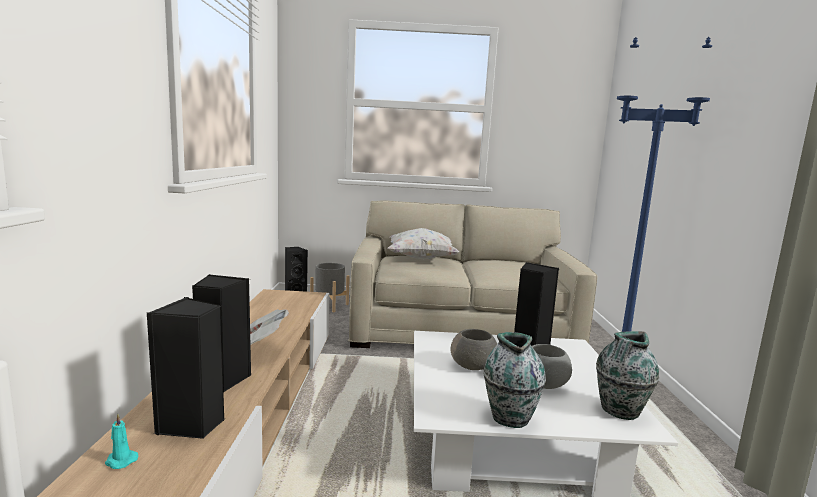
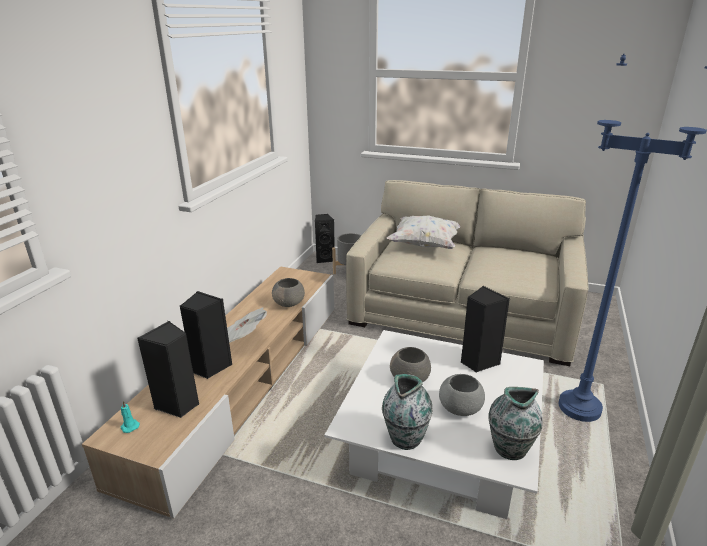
camera: 20 degrees right, 15 degrees up
none -> grey bowl [272,278,305,307]

